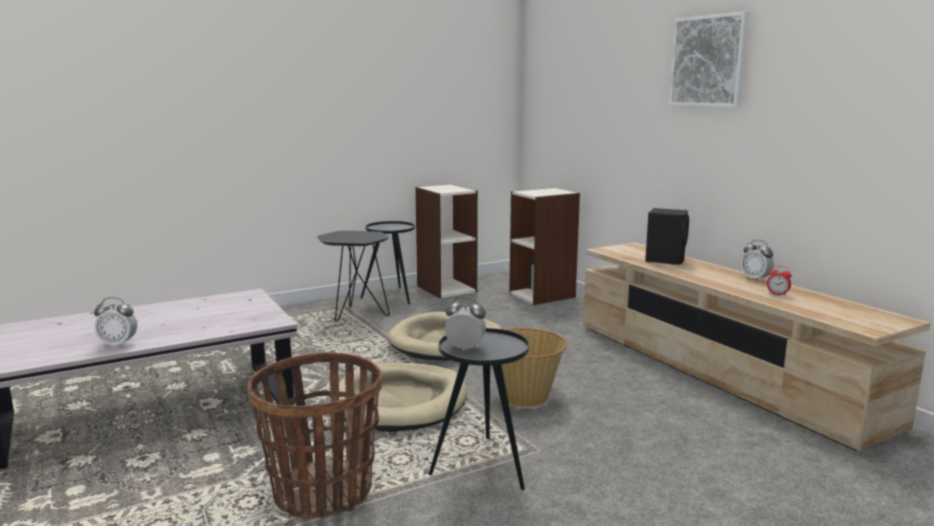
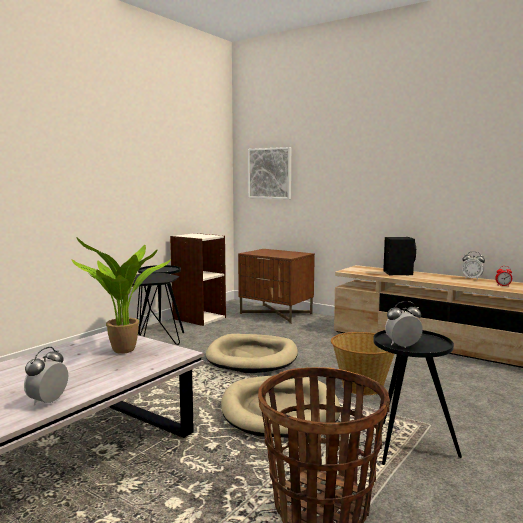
camera: 25 degrees left, 5 degrees down
alarm clock [94,297,137,347] -> alarm clock turned 135 degrees clockwise [24,347,68,406]
bookcase [509,188,580,305] -> brown nightstand [238,249,315,324]
picture [669,11,749,108] -> picture moved to [248,147,291,199]
none -> potted plant [71,237,171,354]

